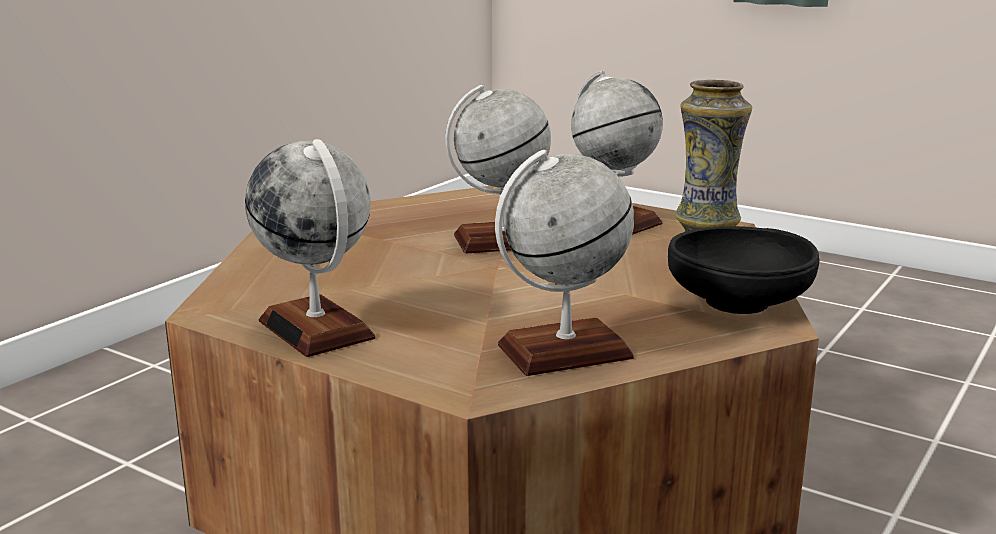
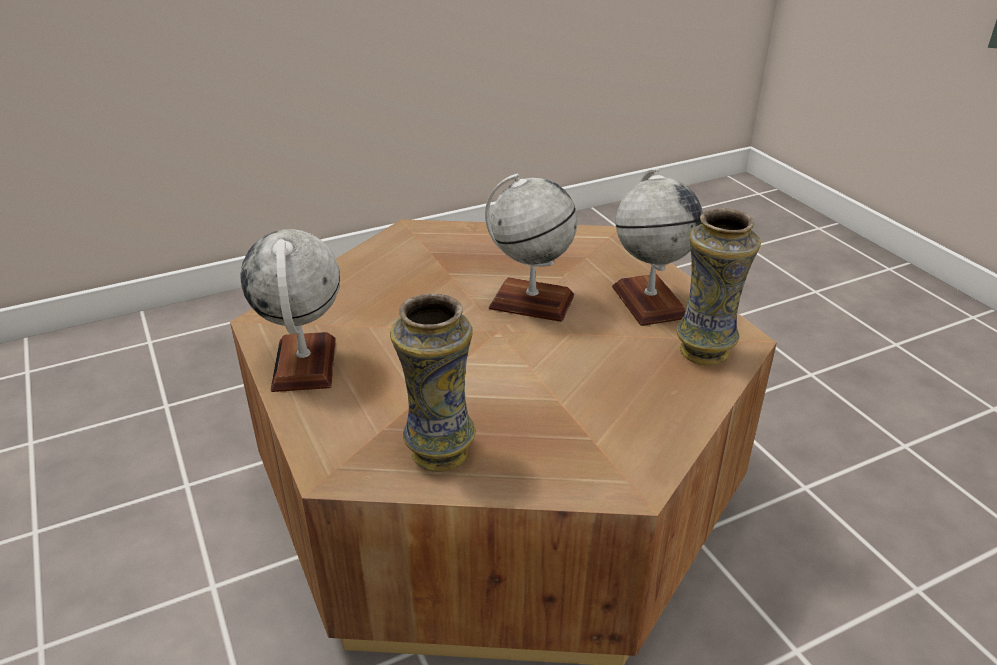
camera: 30 degrees right, 15 degrees up
globe [495,150,634,376] -> vase [390,293,476,472]
black bowl [668,226,820,314] -> none

